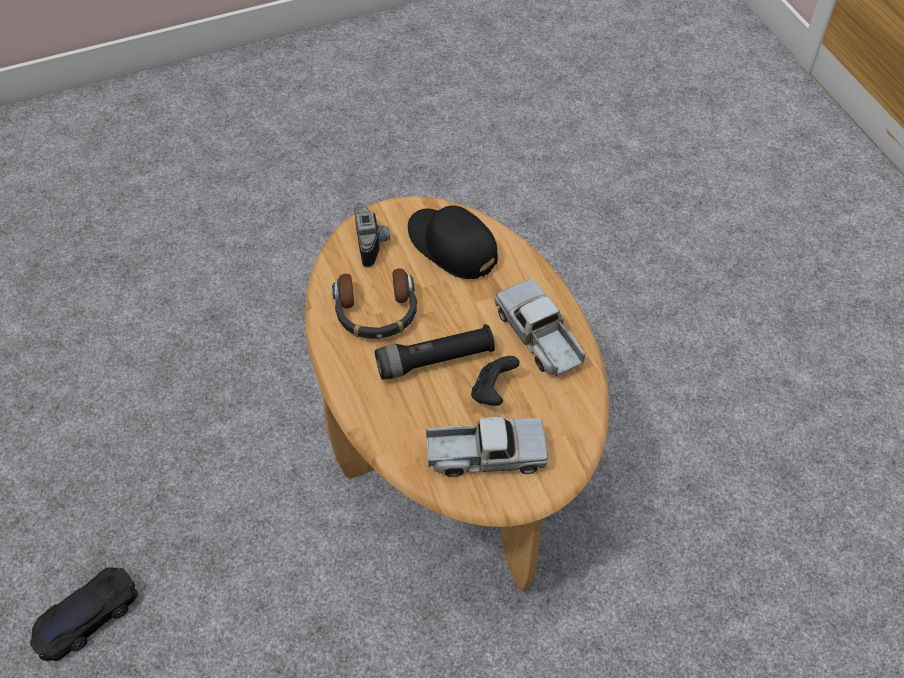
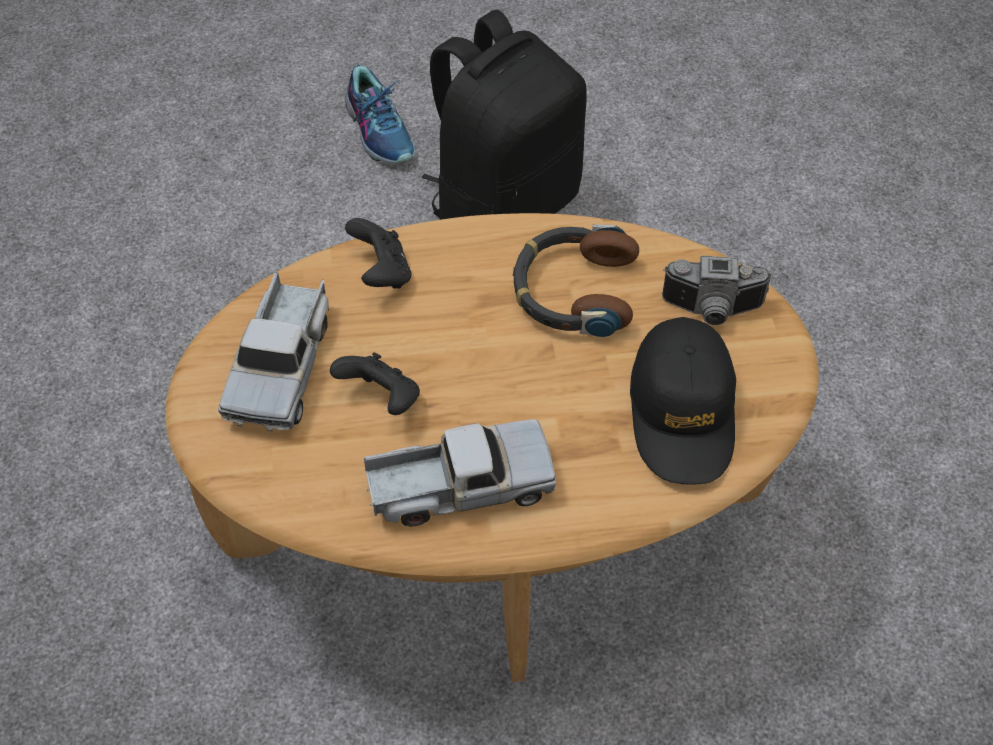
camera: 105 degrees right, 0 degrees up
black toy car [30,567,138,661] -> shoe [345,64,416,164]
black flashlight [375,324,495,380] -> none
black cap [408,205,498,279] -> black cap turned 120 degrees clockwise [630,317,736,485]
none -> black game controller [345,218,411,289]
none -> black backpack [422,10,587,220]

